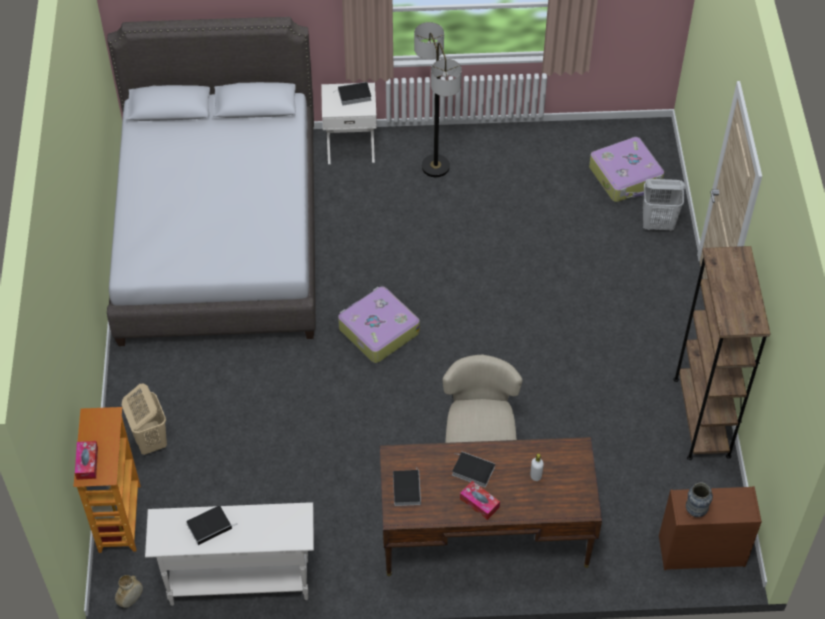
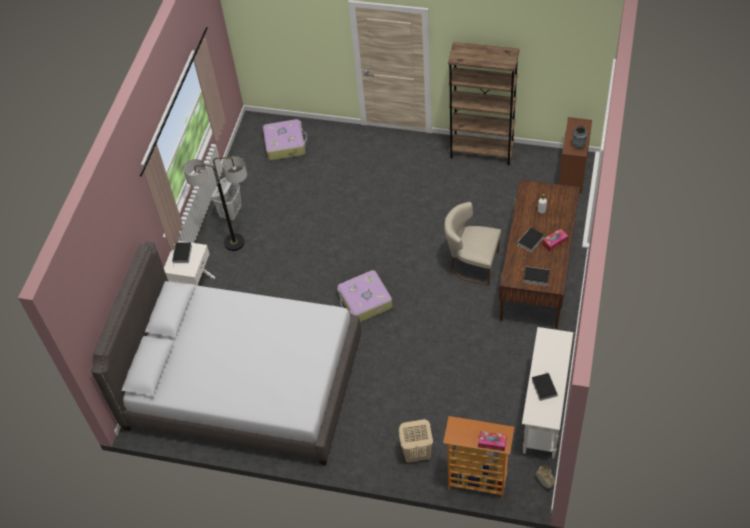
camera: 70 degrees left, 0 degrees up
white laundry basket [643,179,686,231] -> white laundry basket moved to [212,177,242,220]

